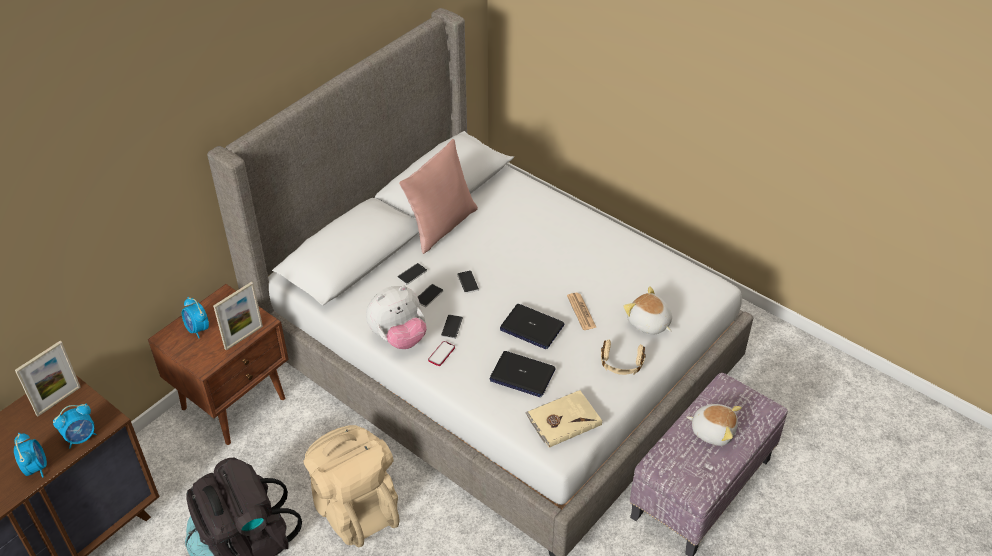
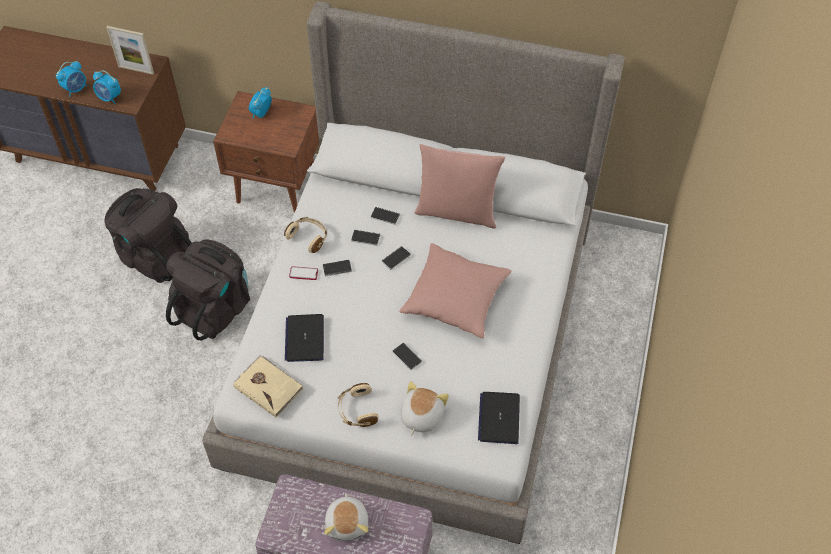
camera: 65 degrees right, 10 degrees up
picture frame [213,282,263,350] -> none
beige backpack [304,425,400,547] -> black backpack [166,239,250,340]
plush toy [366,285,426,349] -> beige headphones [284,217,327,253]
laptop [500,304,564,349] -> laptop moved to [478,392,520,444]
newspaper [567,293,597,330] -> phone [392,343,422,370]
none -> pink pillow [399,243,512,339]

